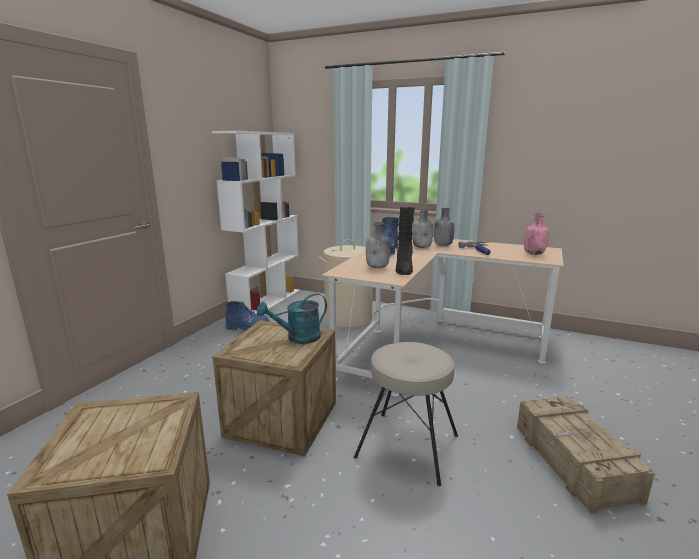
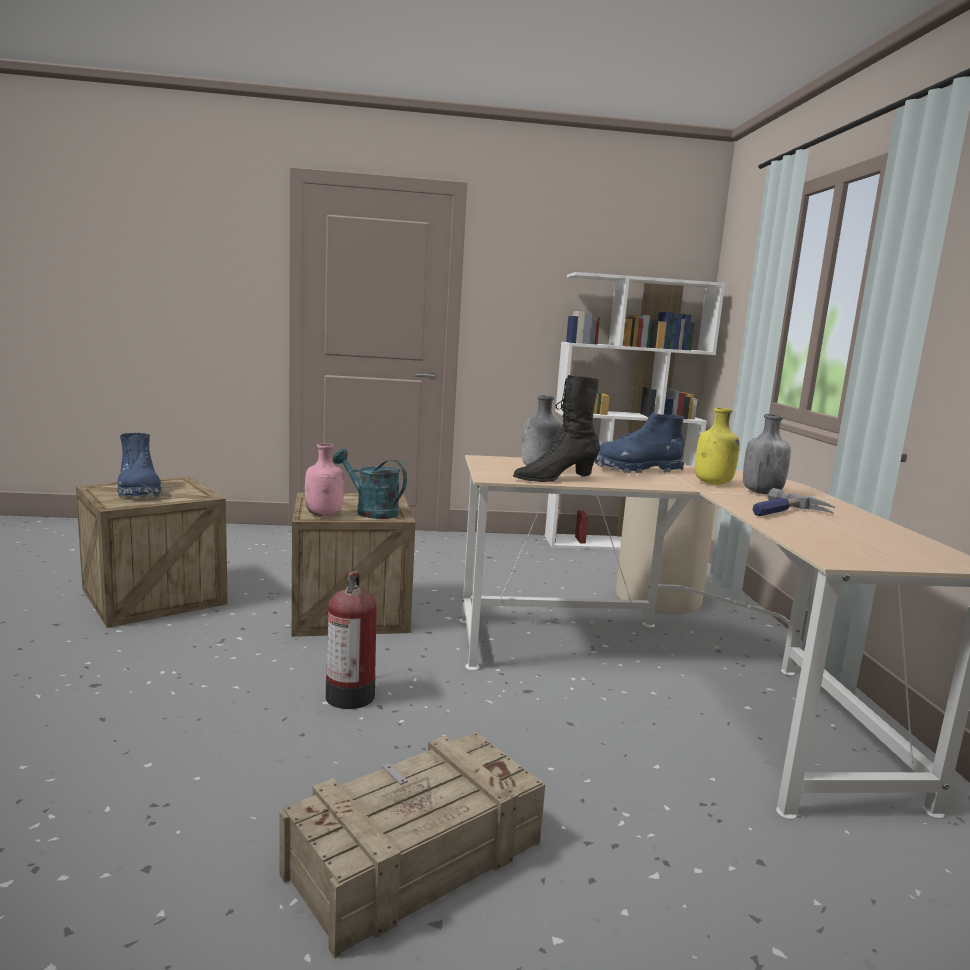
camera: 60 degrees right, 5 degrees down
blue boot [225,301,269,331] -> blue boot moved to [117,433,162,498]
beige stool [354,342,458,486] -> fire extinguisher [326,571,377,709]
grey bottle [412,209,433,248] -> yellow bottle [695,408,740,485]
pink bottle [524,213,549,255] -> pink bottle moved to [305,443,344,516]

